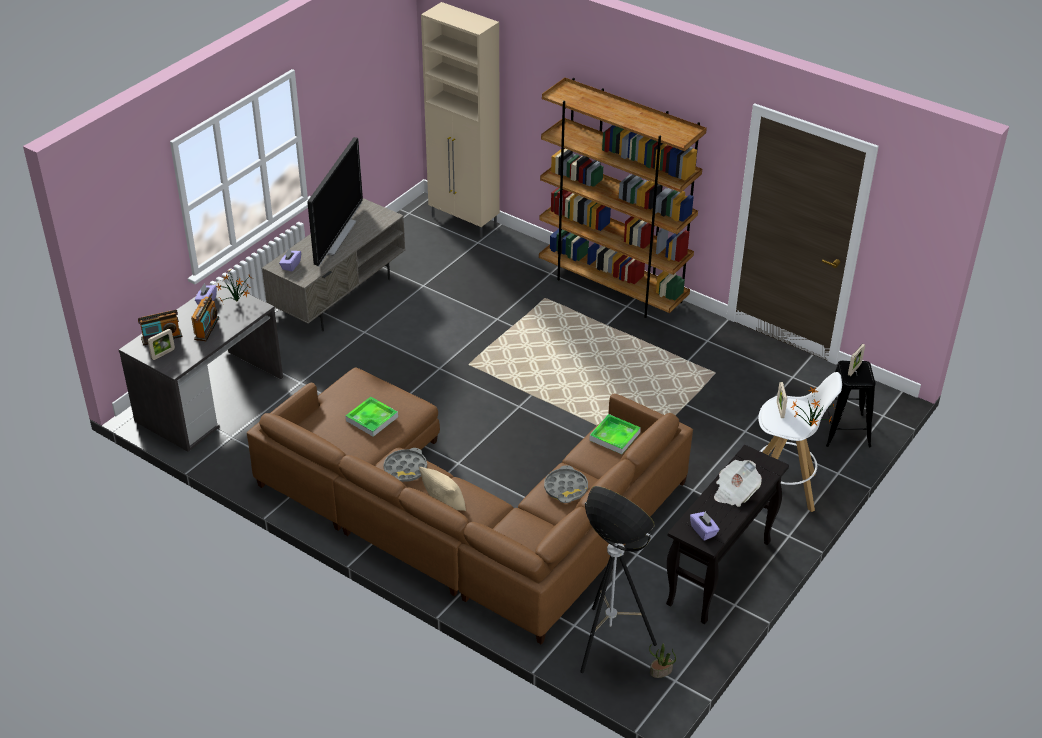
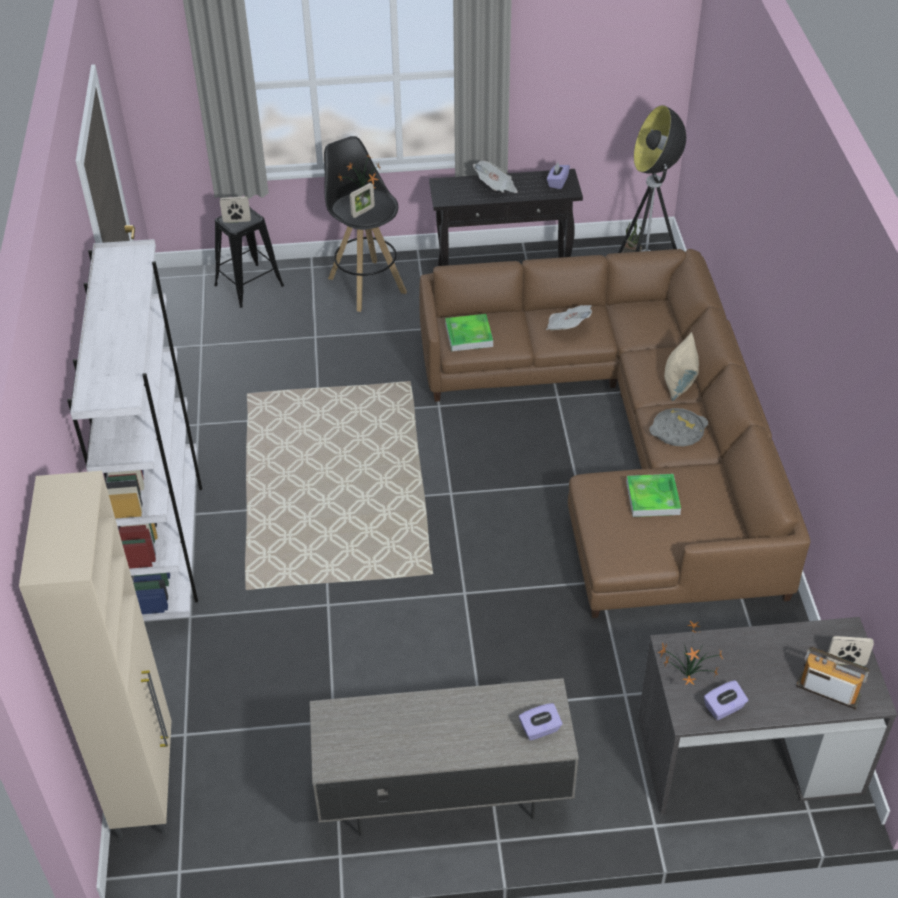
camera: 130 degrees left, 5 degrees up
radio [191,293,219,341] -> none
television [307,137,363,266] -> none
brown bookcase [539,78,707,318] -> white bookcase [67,239,202,621]
grey tray [544,465,588,503] -> newspaper [546,305,592,330]
white stool [758,372,842,512] -> black stool [324,136,407,312]

